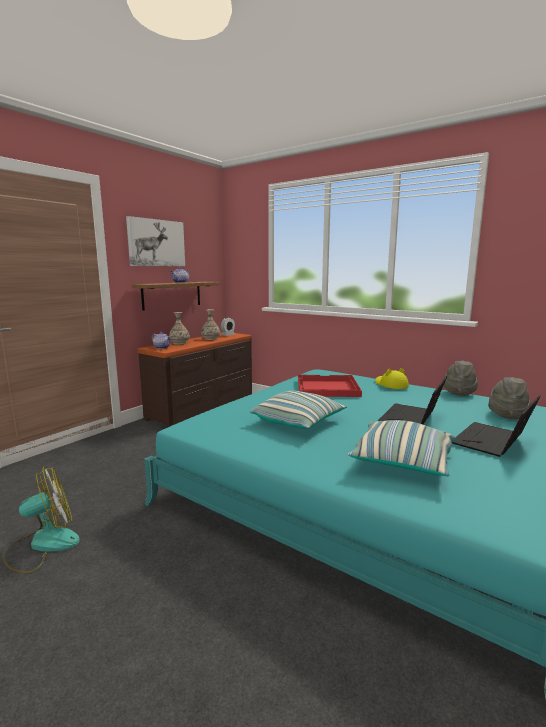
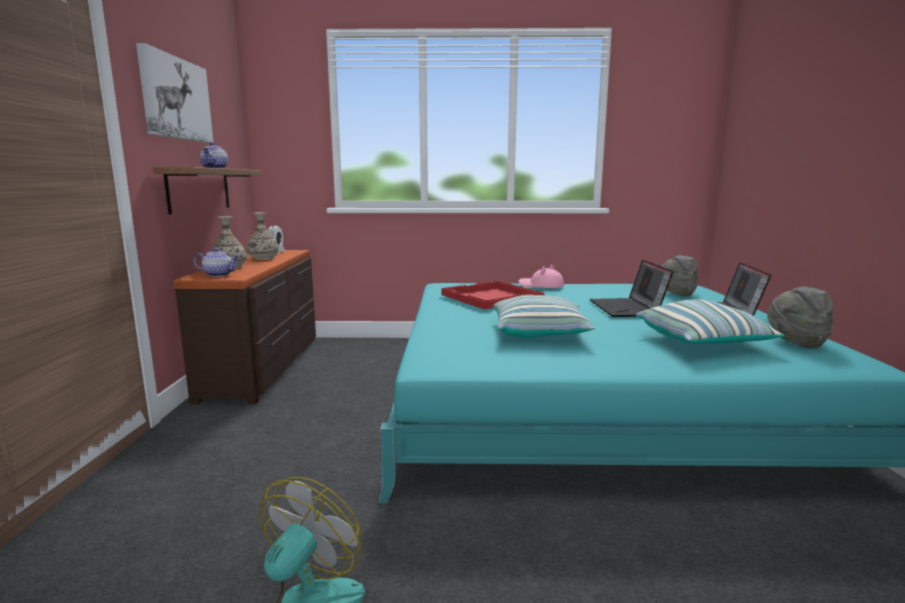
camera: 35 degrees left, 0 degrees up
yellow hat [375,368,409,389] -> pink hat [519,264,564,288]
grey hat [444,360,478,396] -> grey hat moved to [767,286,834,348]

